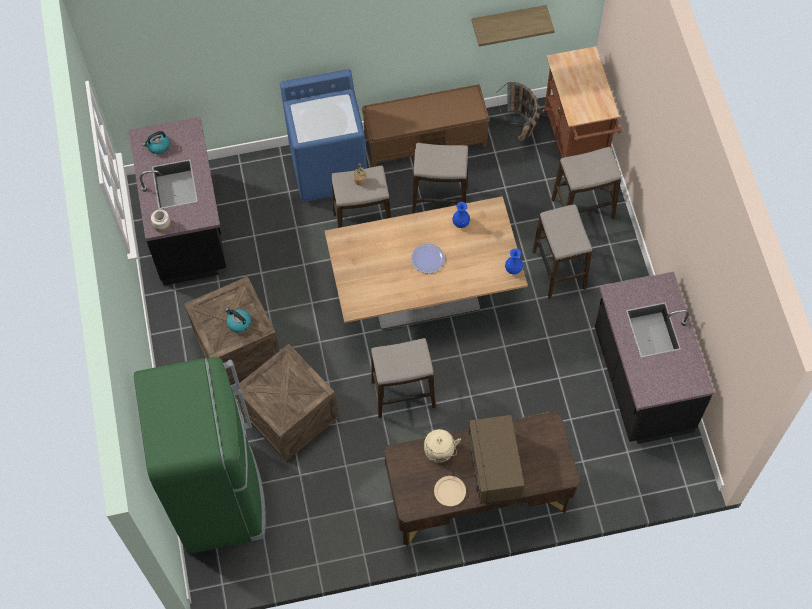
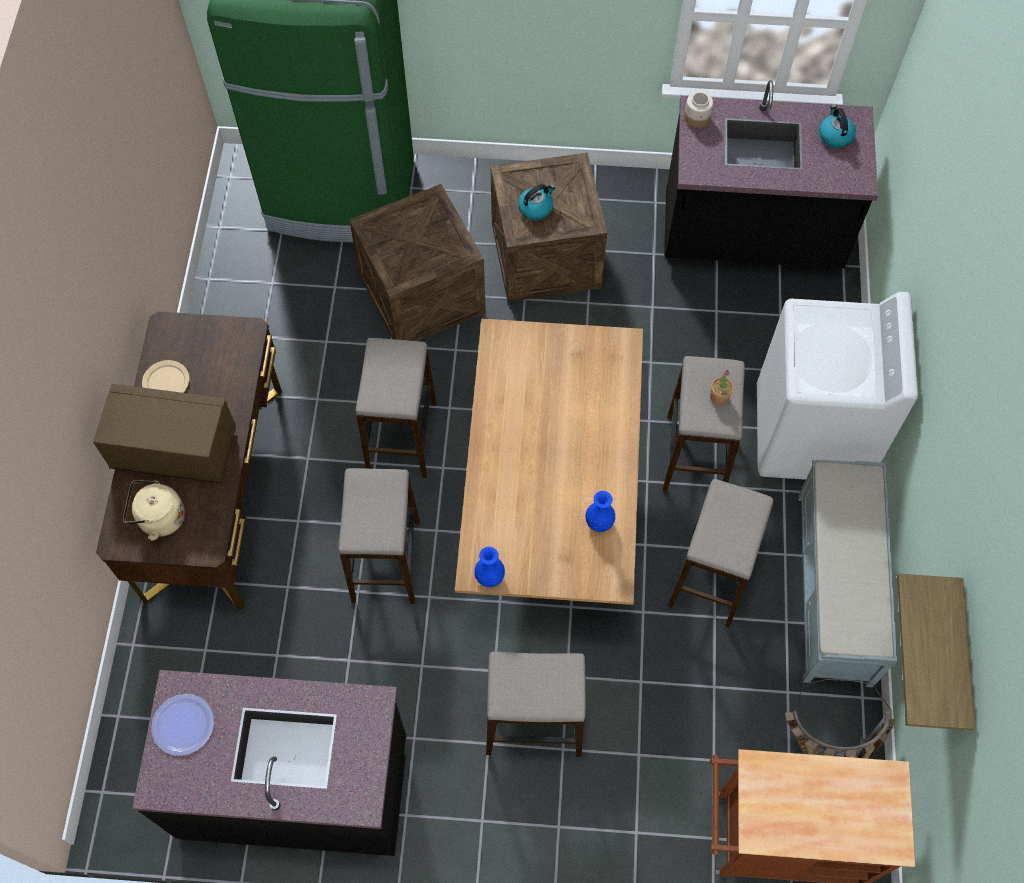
camera: 105 degrees right, 0 degrees up
blue washing machine [280,69,367,202] -> white washing machine [757,292,918,480]
brown bench [362,84,490,167] -> grey bench [798,460,897,687]
plate [411,244,445,273] -> plate moved to [151,694,214,756]
beige kettle [424,429,461,463] -> beige kettle moved to [123,480,185,540]
stool [551,147,621,219] -> stool moved to [338,468,420,604]

